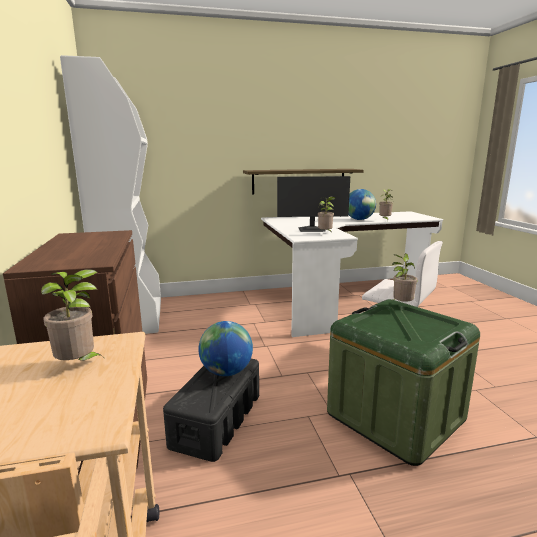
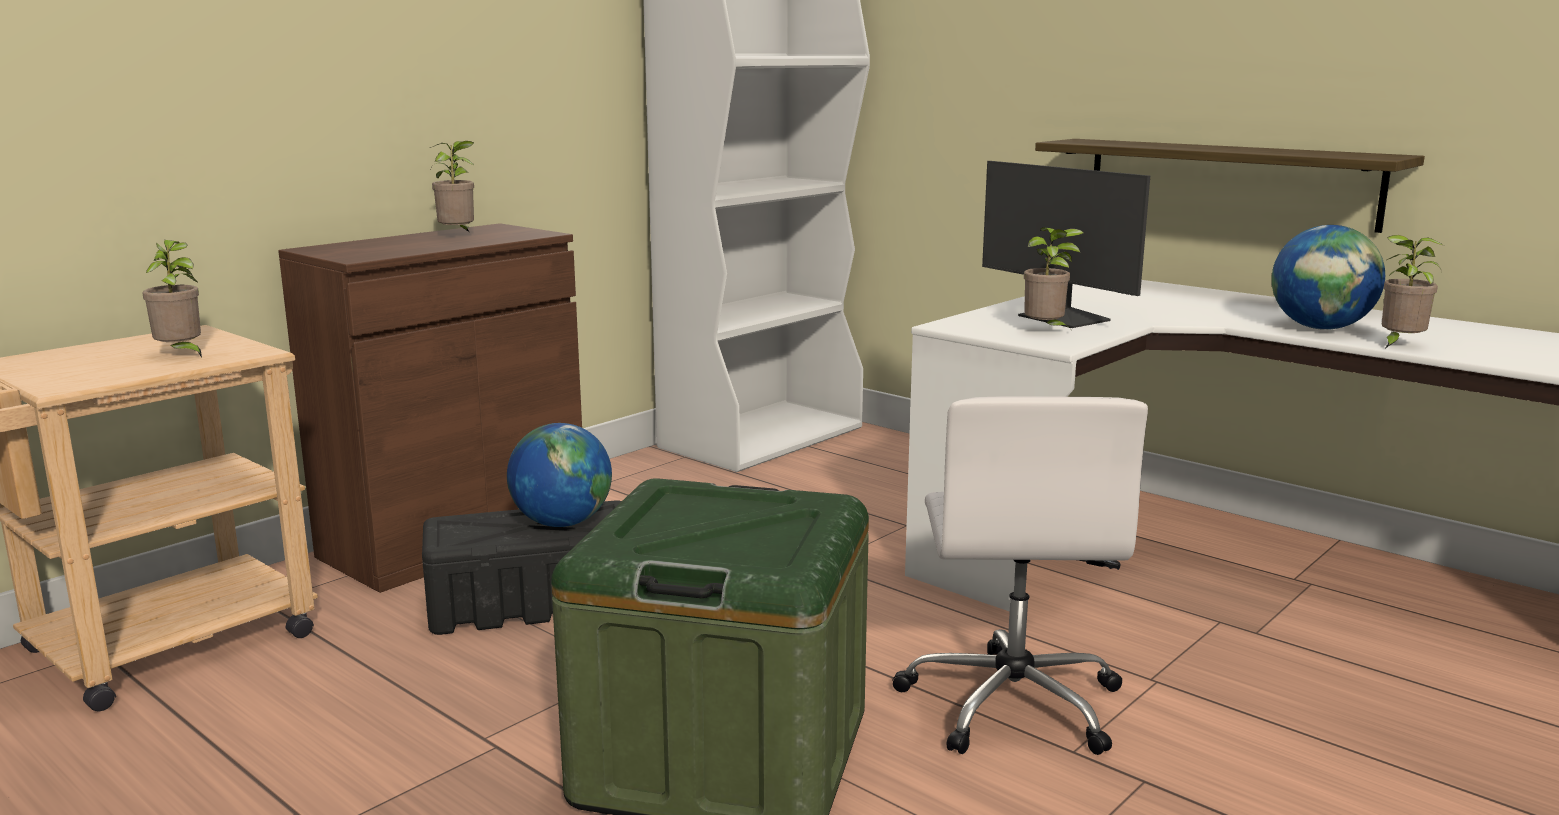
camera: 55 degrees right, 0 degrees up
potted plant [391,253,418,302] -> potted plant moved to [430,141,474,233]

